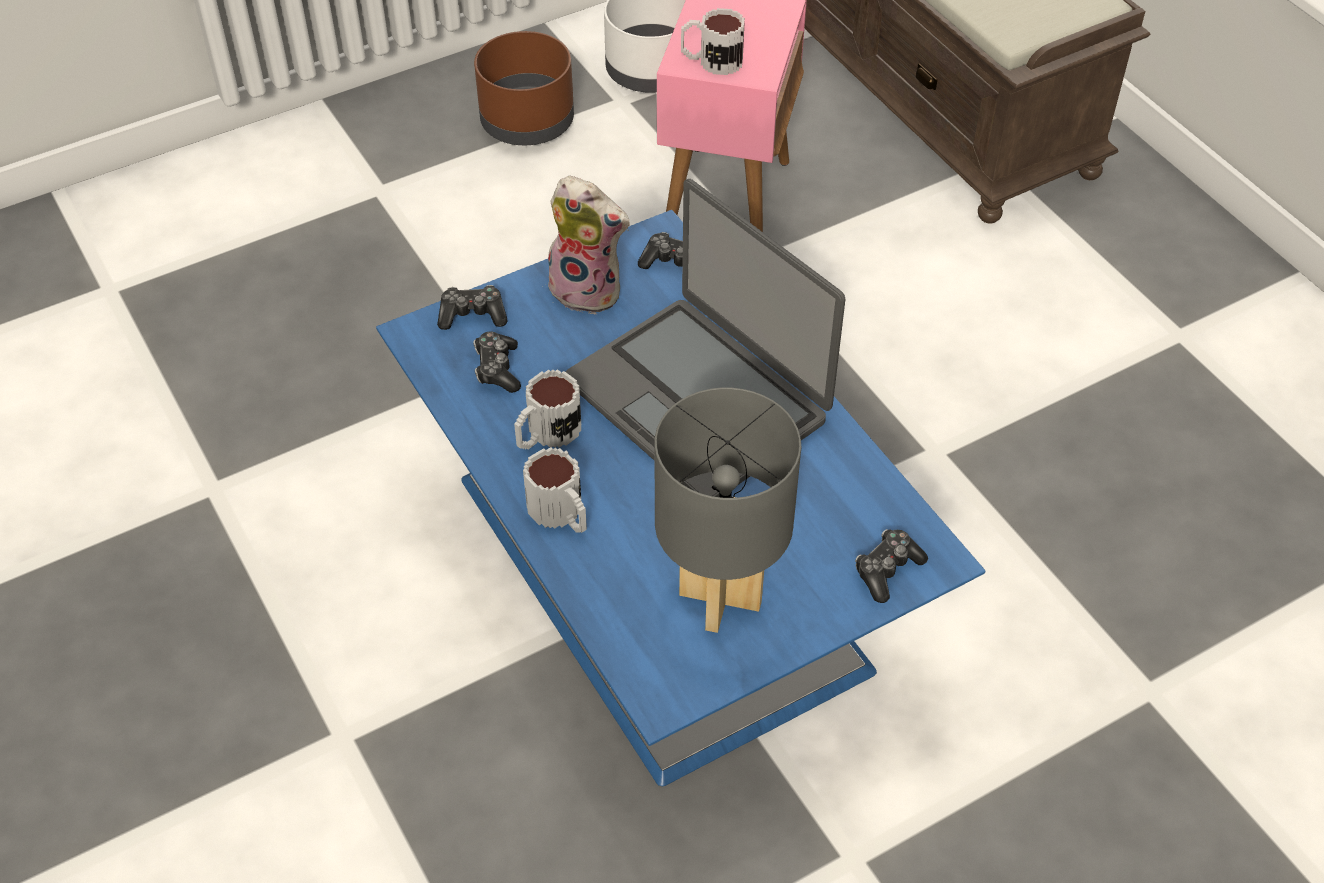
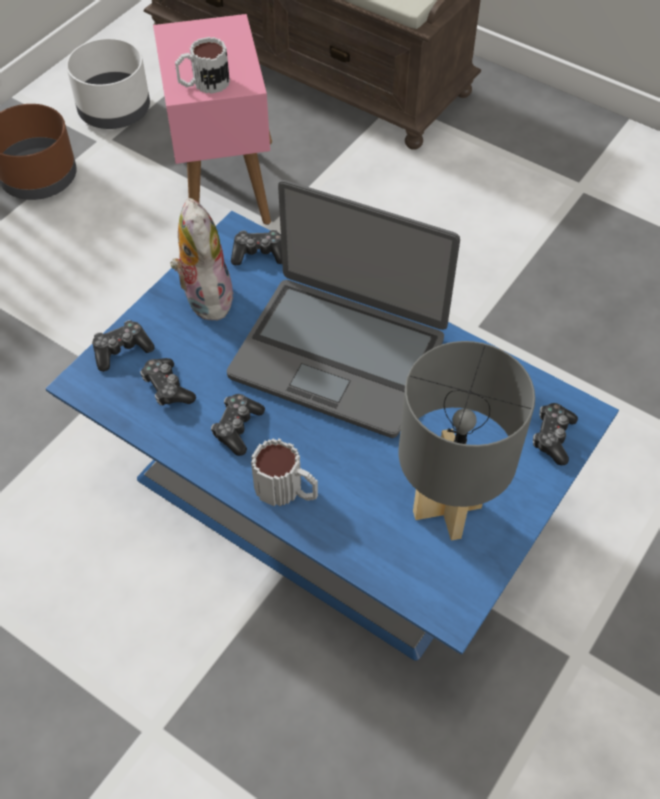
camera: 25 degrees left, 5 degrees up
mug [514,369,581,450] -> game controller [211,394,265,456]
plush toy [545,176,630,315] -> plush toy turned 105 degrees counterclockwise [170,198,236,321]

